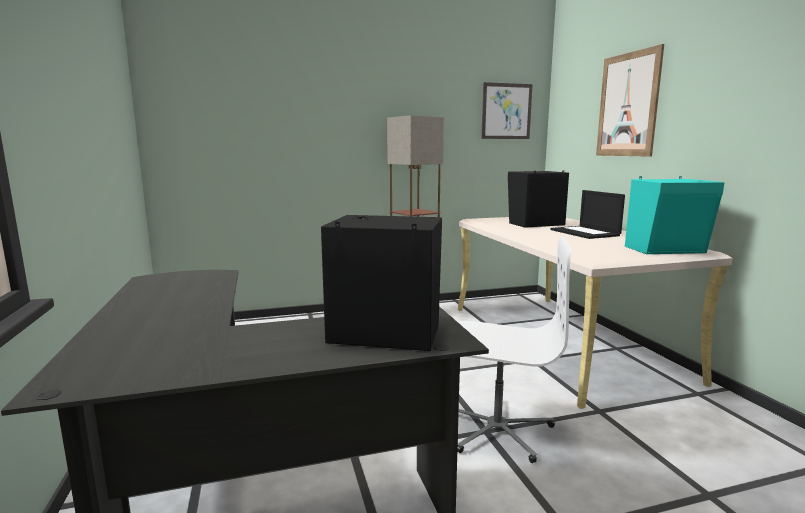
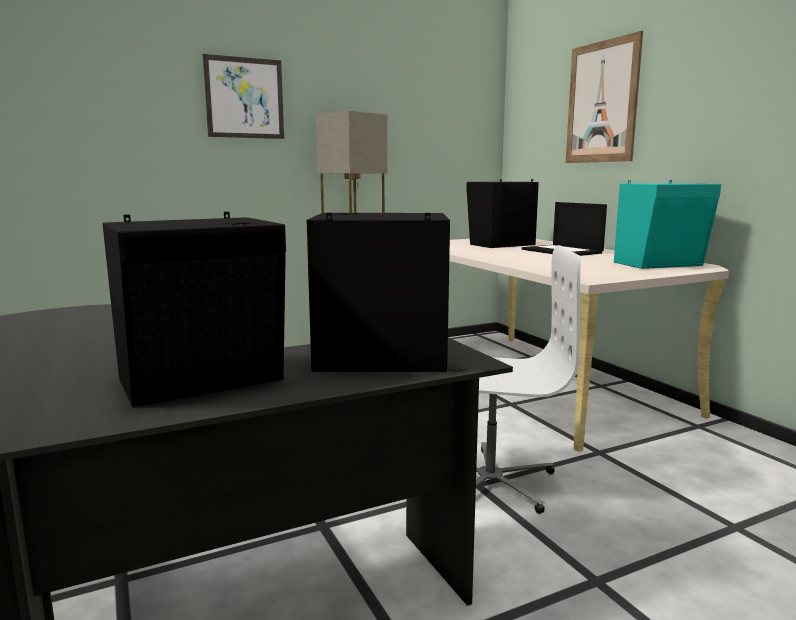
camera: 10 degrees left, 0 degrees up
picture [481,82,533,139] -> picture moved to [203,54,284,139]
none -> black speaker [103,212,286,407]

